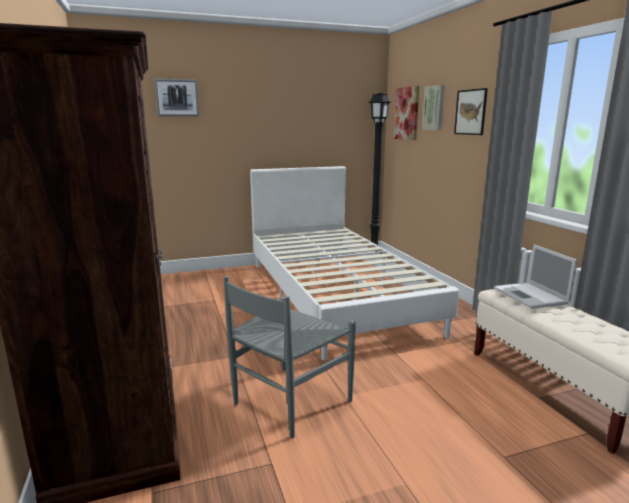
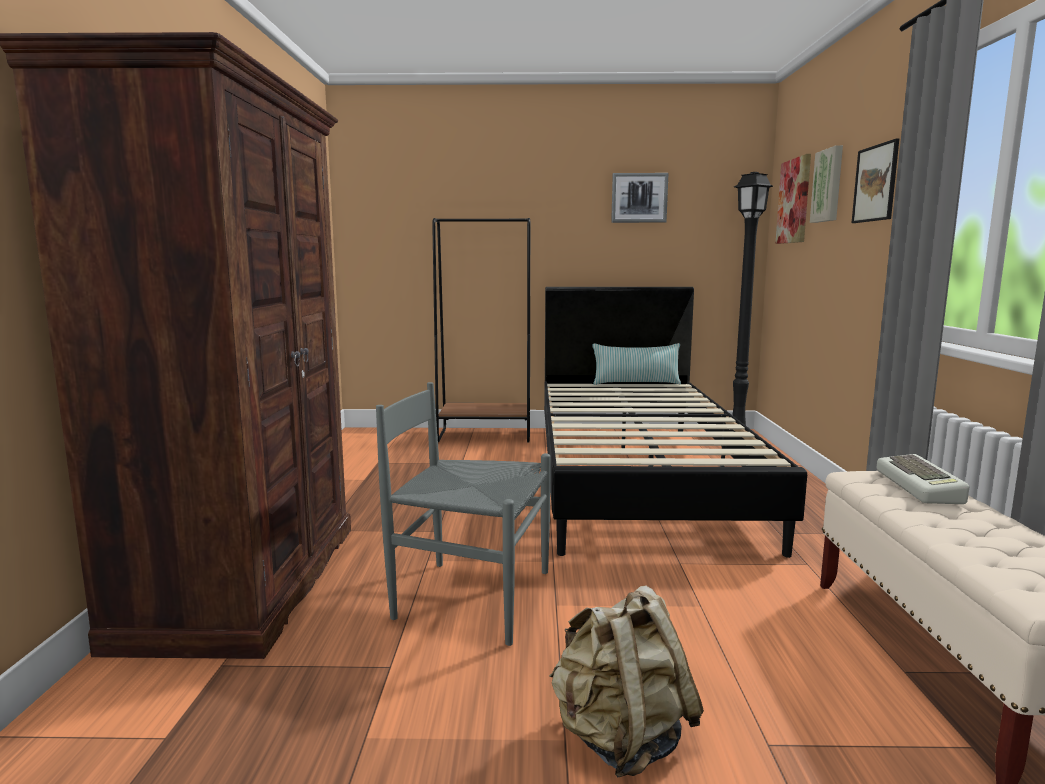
camera: 20 degrees right, 5 degrees down
picture [154,79,199,116] -> picture moved to [611,173,668,223]
grey chair [224,276,356,438] -> grey chair turned 45 degrees clockwise [376,382,550,646]
white bed [250,166,459,361] -> black bed [544,287,807,558]
laptop [494,245,578,309] -> keyboard [877,454,969,504]
none -> clothes rack [432,218,530,443]
none -> beige backpack [549,586,704,778]
none -> pillow [593,343,681,385]

